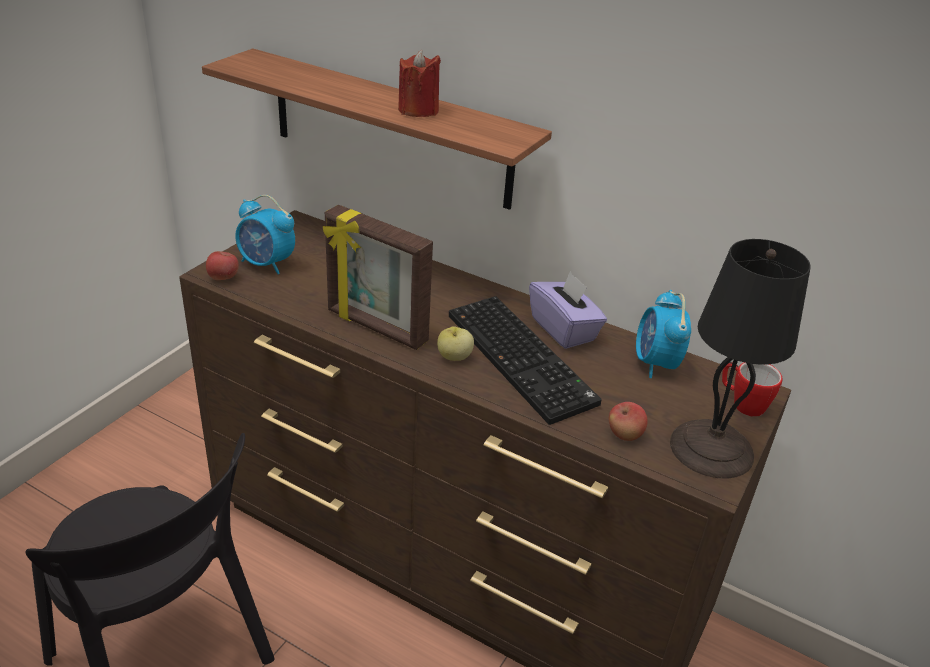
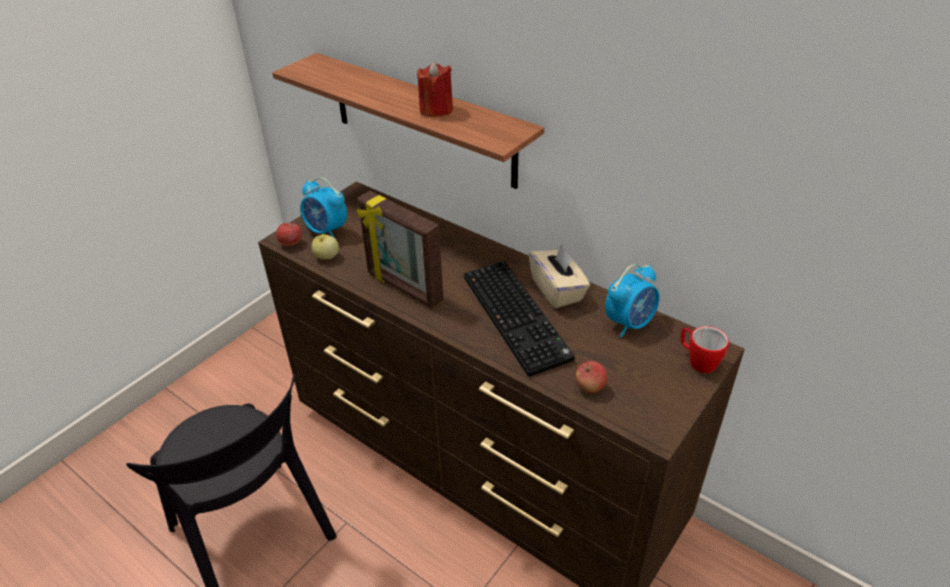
camera: 10 degrees right, 5 degrees up
apple [437,326,474,361] -> apple moved to [312,234,339,260]
purple tissue box [529,271,607,349] -> beige tissue box [529,243,590,308]
alarm clock [636,290,691,378] -> alarm clock turned 135 degrees counterclockwise [605,264,659,338]
black table lamp [670,239,810,479] -> none

